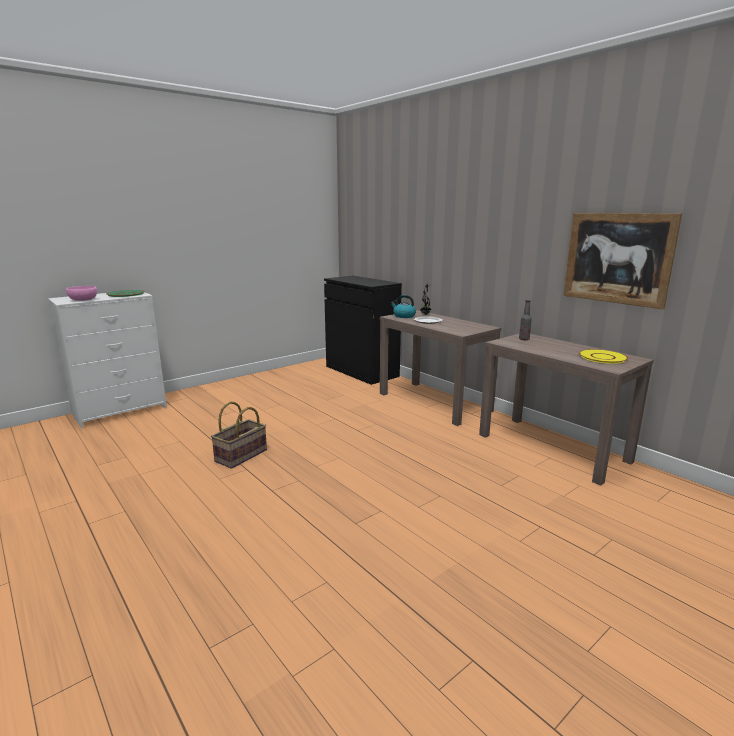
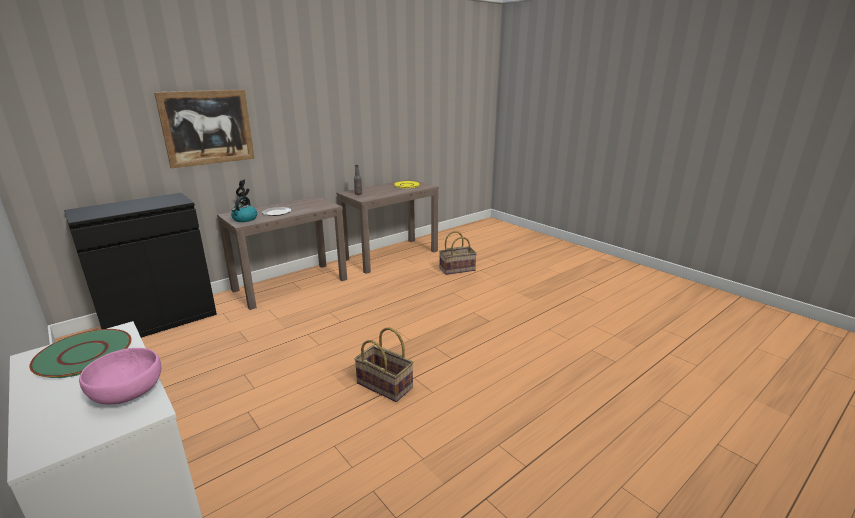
camera: 90 degrees left, 5 degrees up
picture [563,213,682,309] -> picture moved to [154,89,255,168]
none -> basket [439,231,477,275]

